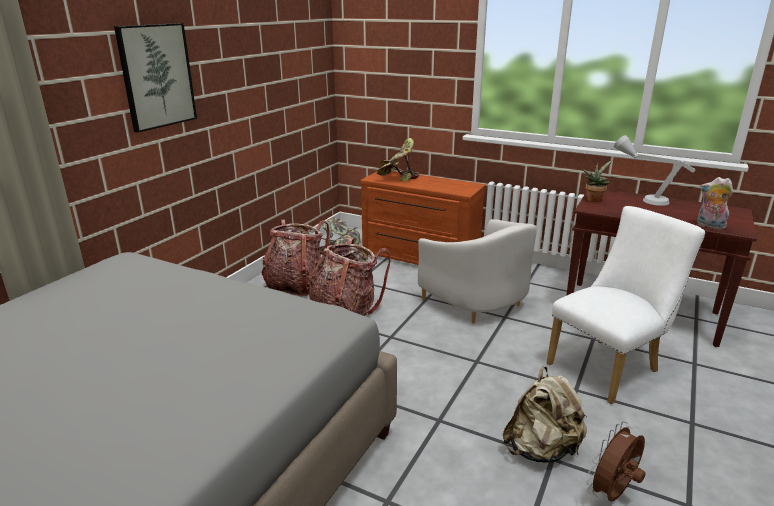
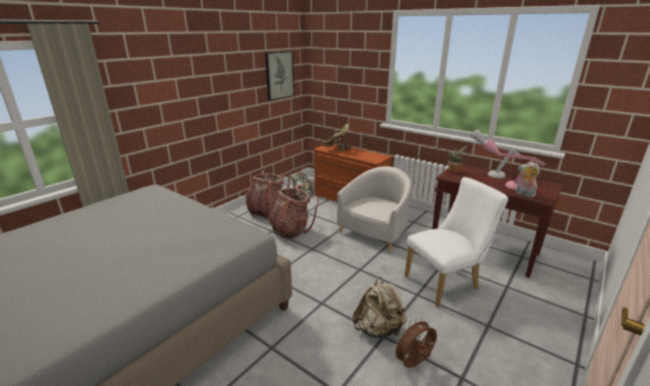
camera: 10 degrees right, 0 degrees up
picture [114,23,197,133] -> picture moved to [265,51,294,101]
white armchair [418,219,537,324] -> white armchair turned 120 degrees counterclockwise [337,166,412,252]
none -> pink table lamp [482,139,545,190]

